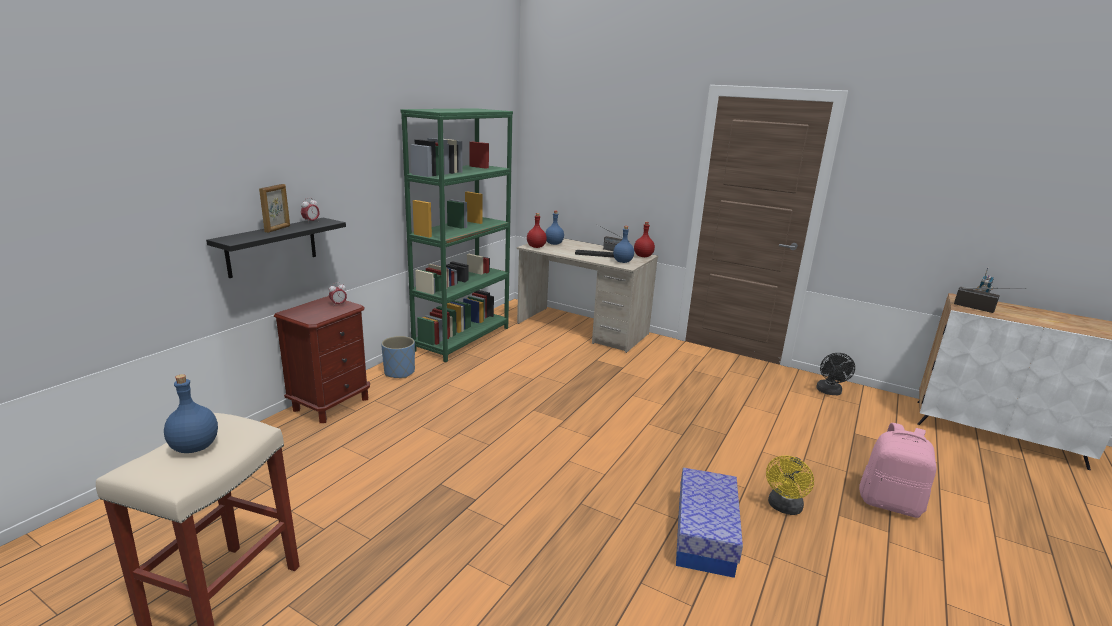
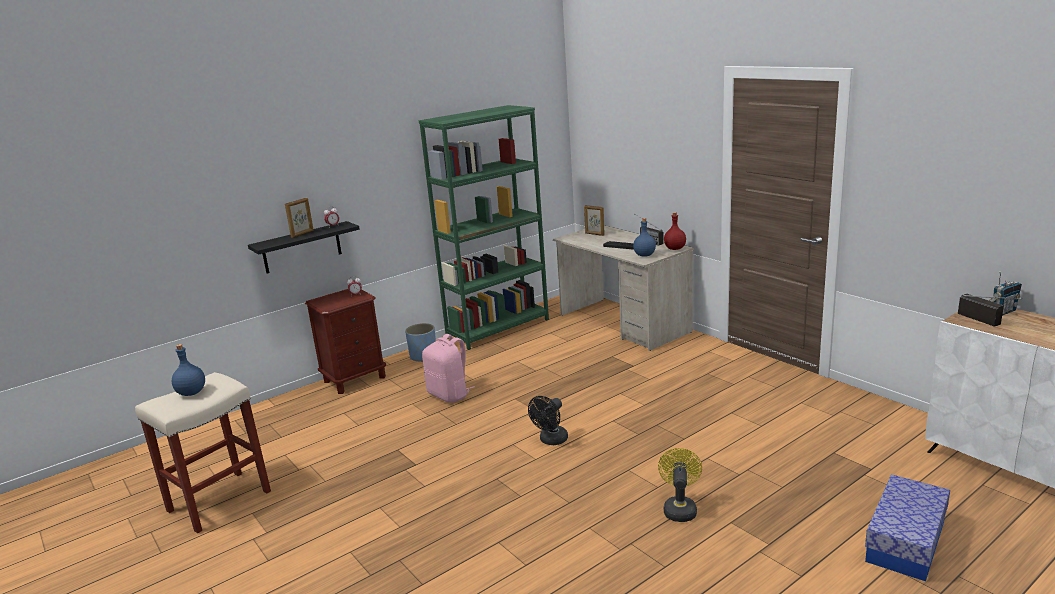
camera: 25 degrees right, 0 degrees up
red bottle [527,213,547,248] -> none
blue bottle [545,211,564,245] -> picture frame [584,205,605,236]
storage box [676,467,743,578] -> storage box moved to [865,474,950,581]
yellow fan [766,456,814,515] -> yellow fan turned 135 degrees clockwise [658,448,702,522]
black fan [816,353,855,395] -> black fan moved to [528,396,568,445]
pink backpack [859,423,937,518] -> pink backpack moved to [422,334,475,403]

